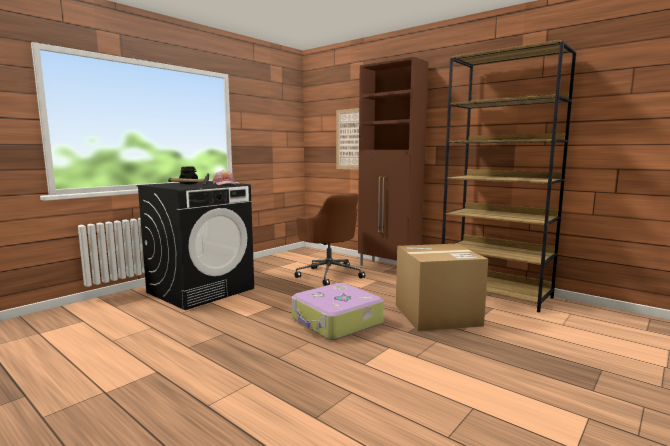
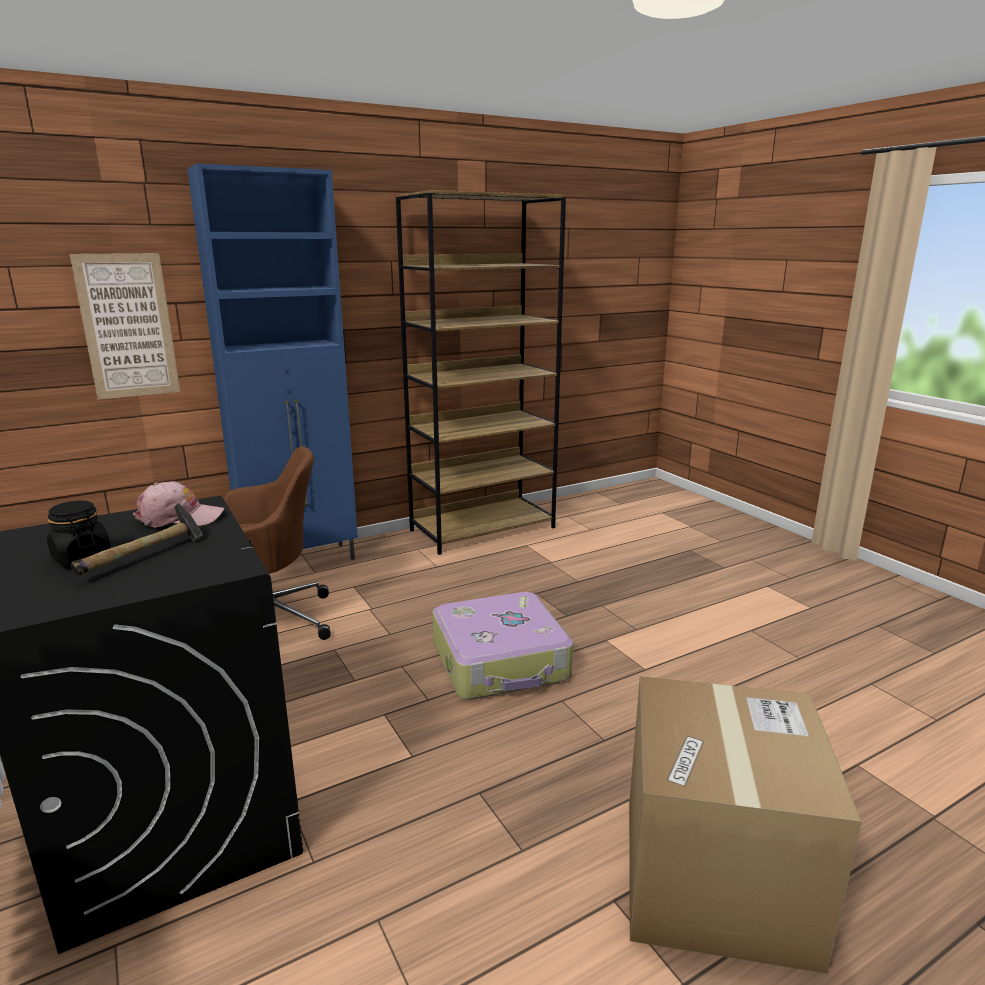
camera: 70 degrees left, 10 degrees up
brown cabinet [358,57,428,266] -> blue cabinet [188,163,358,560]
cardboard box [396,244,488,331] -> cardboard box moved to [629,676,862,974]

